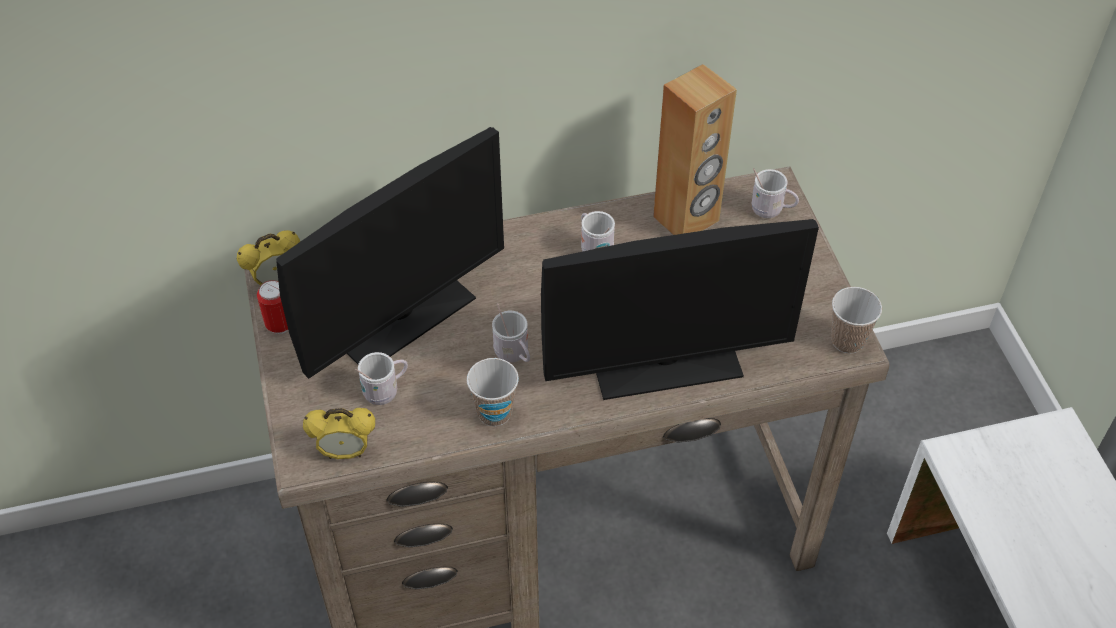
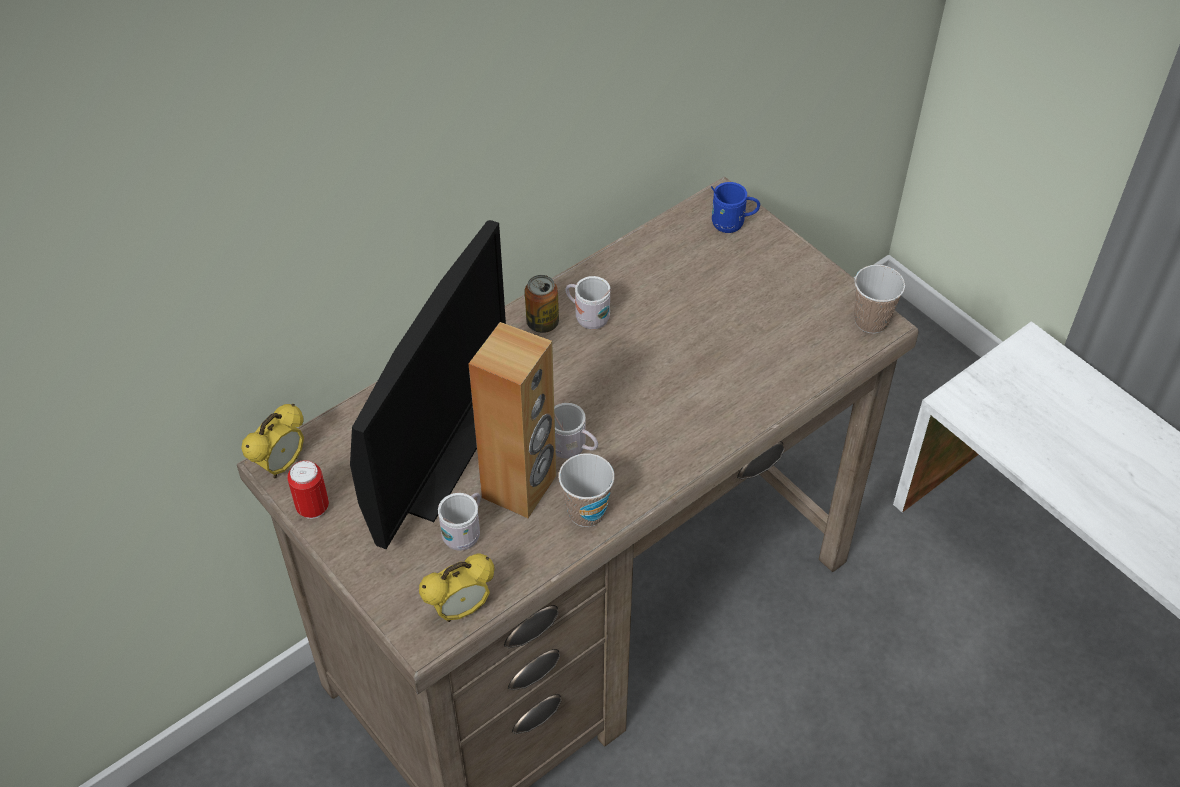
camera: 25 degrees left, 0 degrees up
monitor [541,219,819,400] -> none
brown speaker [653,64,737,235] -> brown speaker moved to [469,322,556,518]
white mug [751,168,799,218] -> blue mug [711,182,760,233]
none -> can [525,275,559,333]

